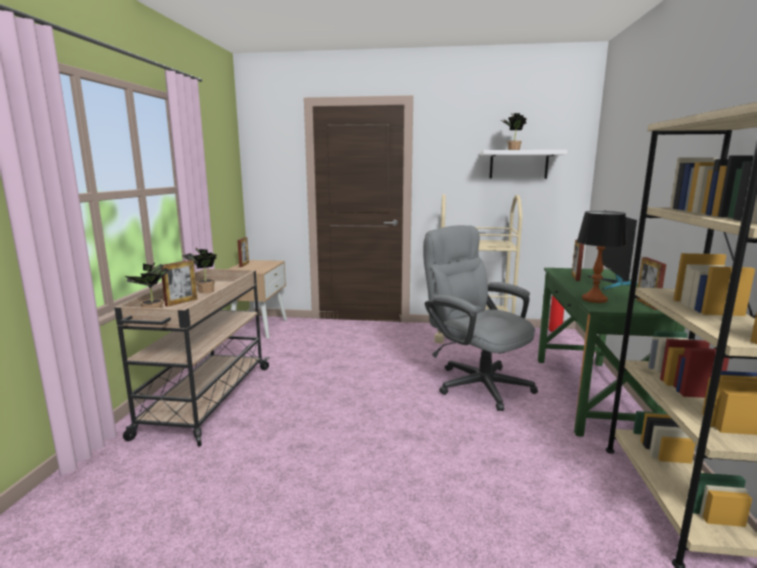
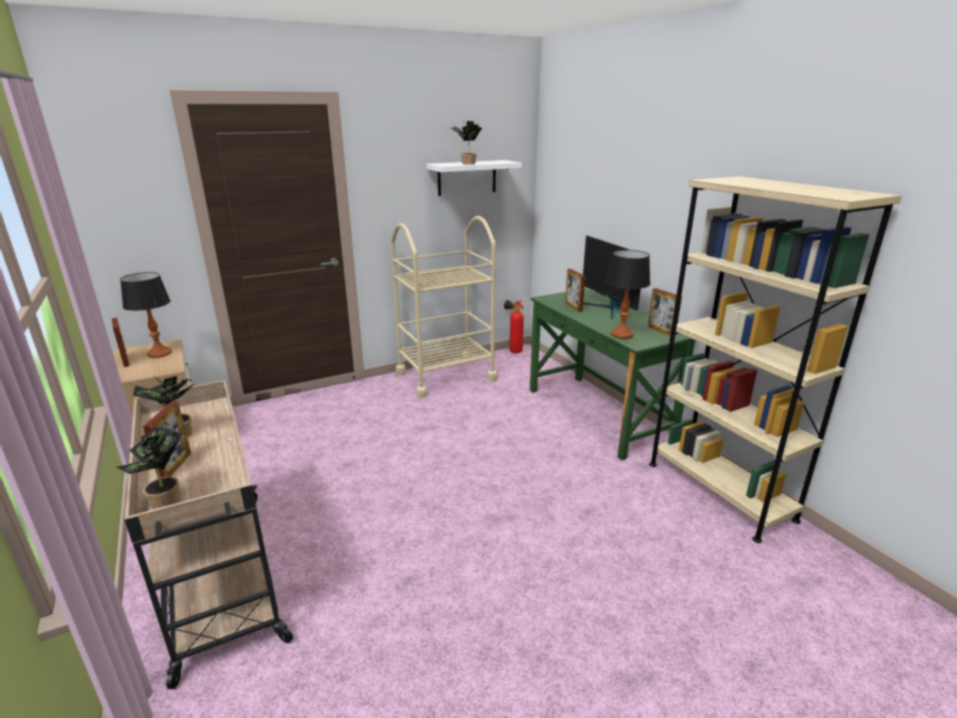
camera: 35 degrees left, 10 degrees up
grey office chair [424,225,538,411] -> none
none -> table lamp [120,272,172,358]

